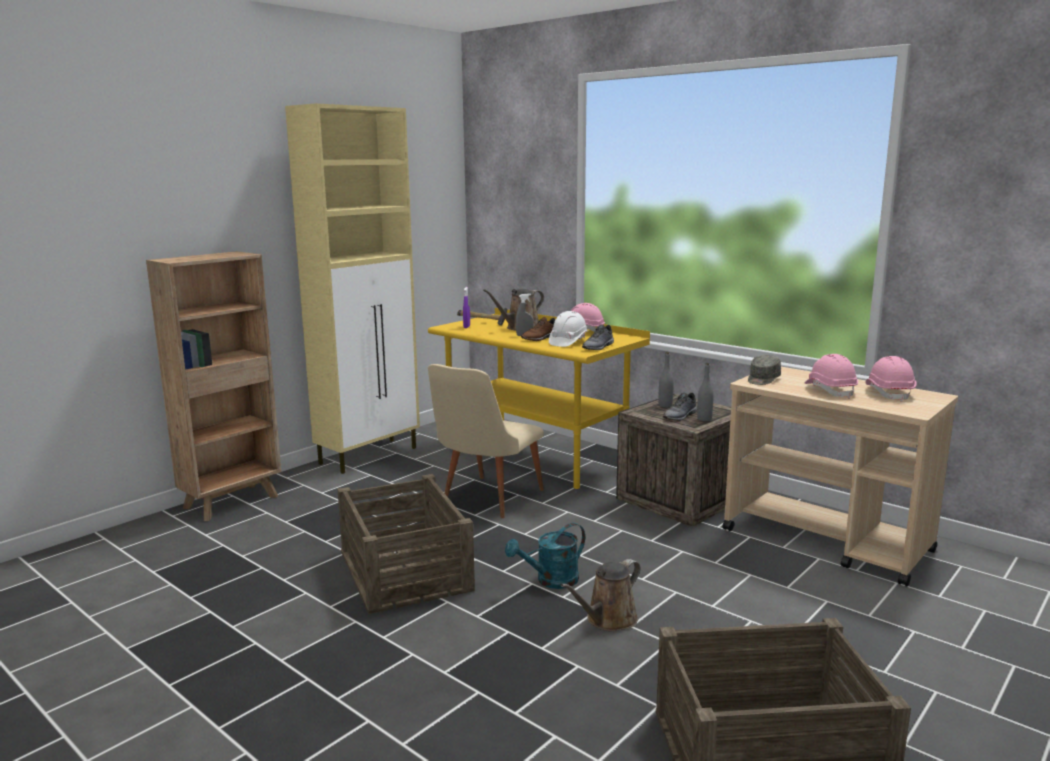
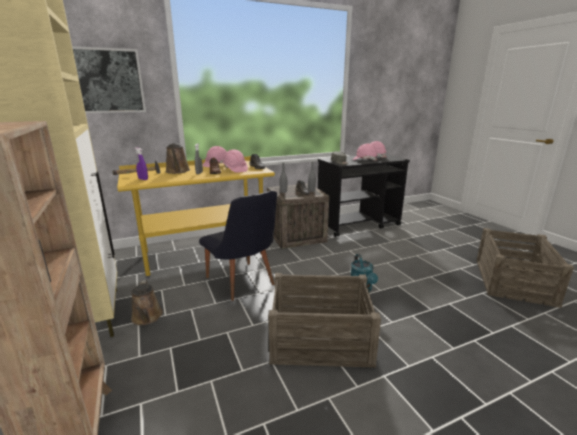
camera: 65 degrees left, 5 degrees up
beige chair [428,364,544,518] -> black chair [199,191,277,301]
white hard hat [549,311,588,347] -> pink hard hat [222,149,248,173]
brown watering can [561,559,640,631] -> brown watering can moved to [131,280,163,325]
beige cart [722,367,958,587] -> black cart [318,154,410,237]
none -> picture [72,46,146,113]

